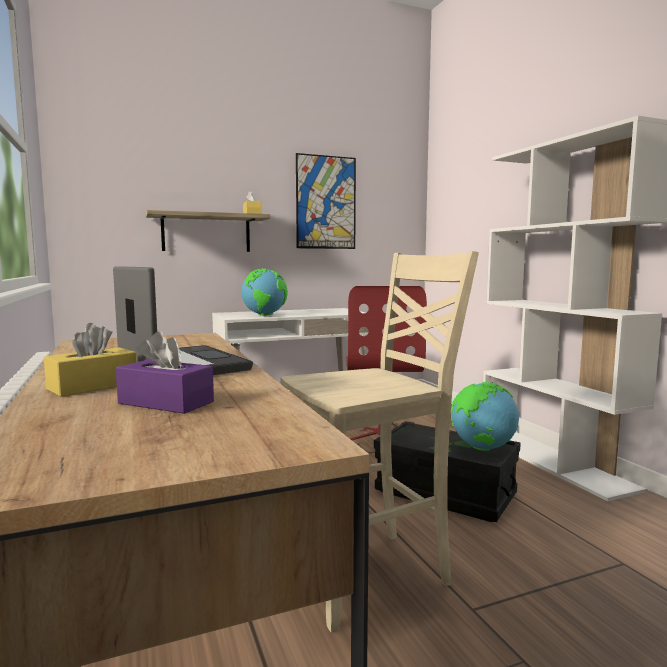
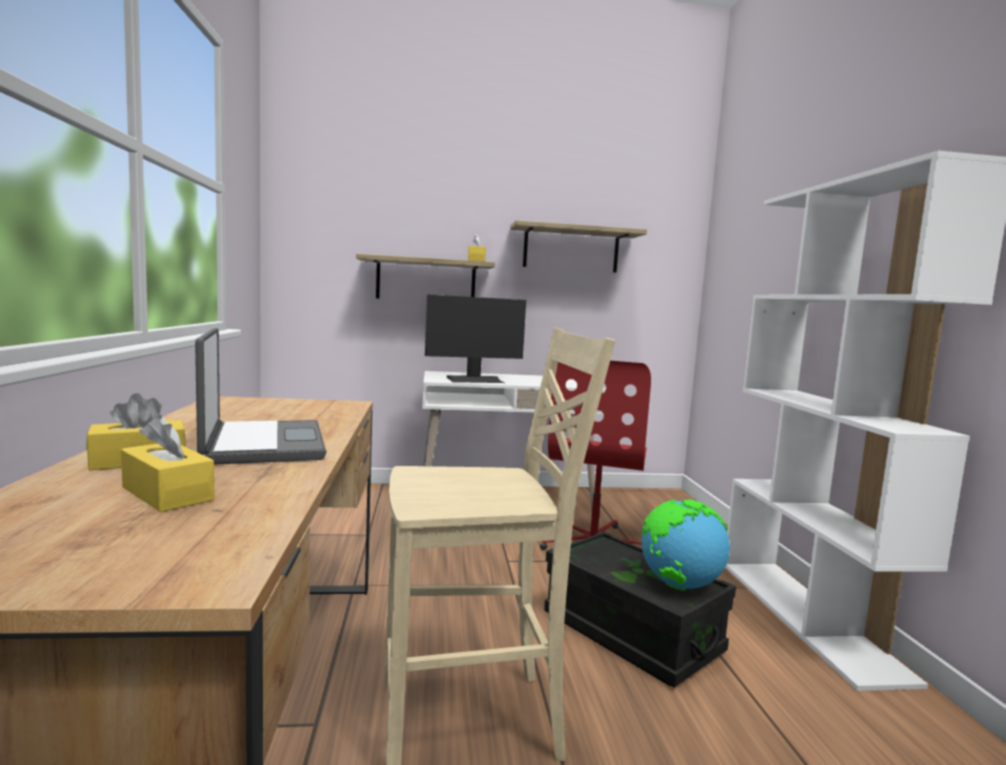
camera: 15 degrees right, 0 degrees up
purple tissue box [116,331,214,414] -> yellow tissue box [121,415,214,512]
globe [241,268,287,316] -> monitor [425,295,526,383]
picture [296,153,356,249] -> shelf [510,220,647,272]

